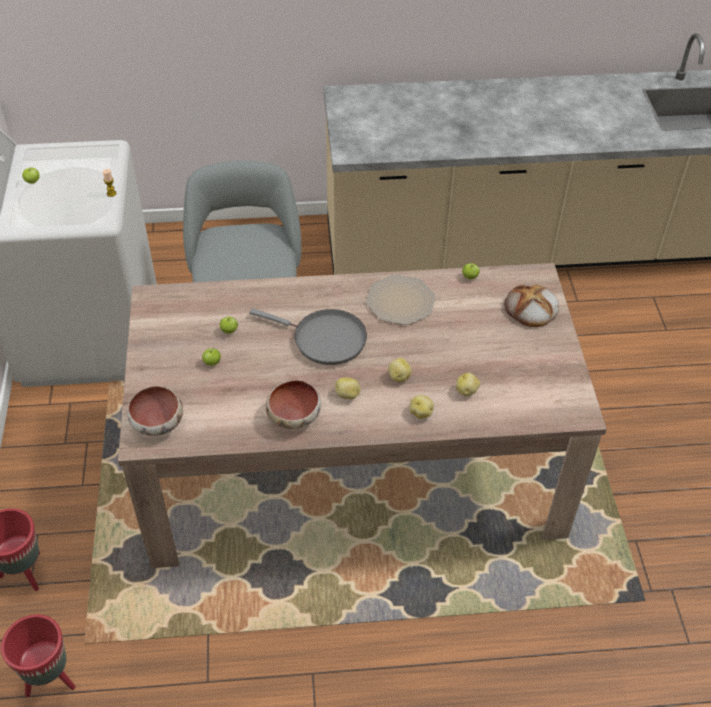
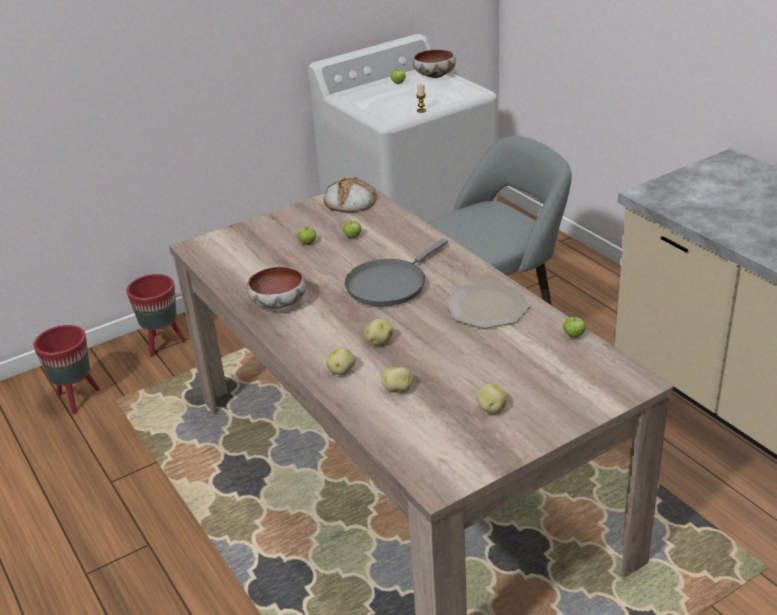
camera: 65 degrees right, 15 degrees down
bowl [127,386,183,436] -> bowl moved to [413,49,456,78]
grey frying pan [250,308,367,365] -> grey frying pan turned 45 degrees clockwise [345,239,448,306]
potato [335,377,360,399] -> potato moved to [477,383,507,414]
bread [504,284,559,327] -> bread moved to [323,177,376,213]

